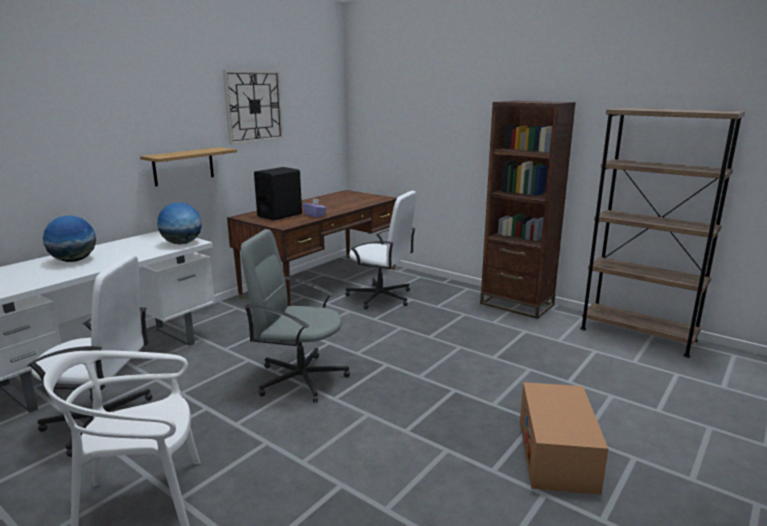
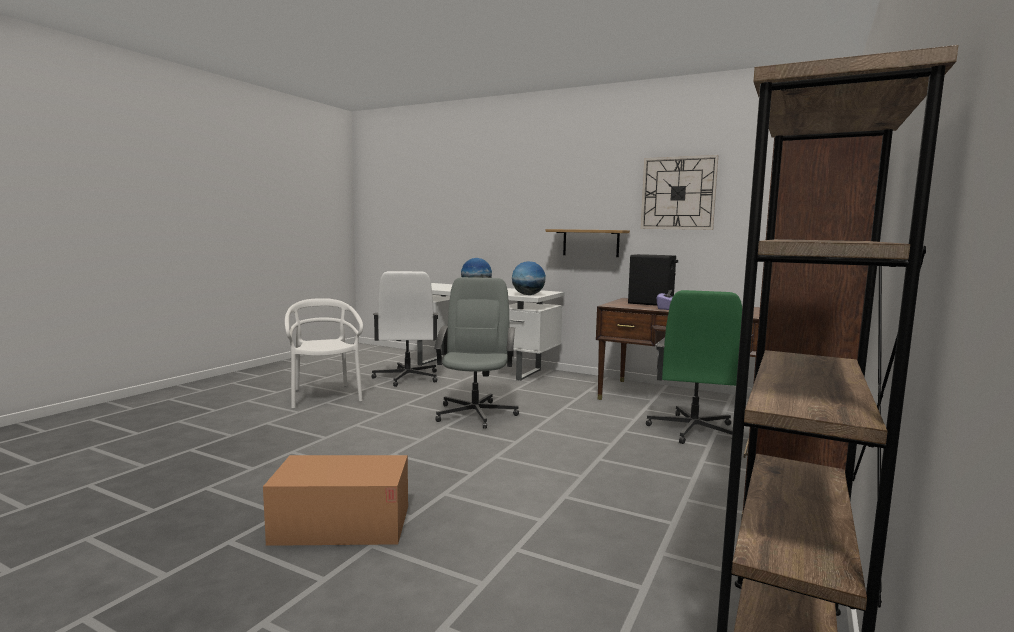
camera: 80 degrees right, 10 degrees down
white office chair [345,191,417,310] -> green office chair [646,290,742,444]

